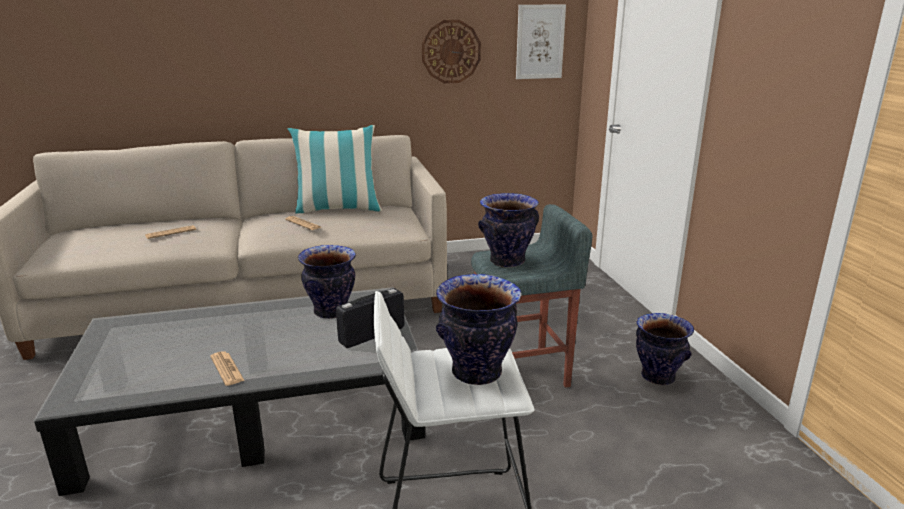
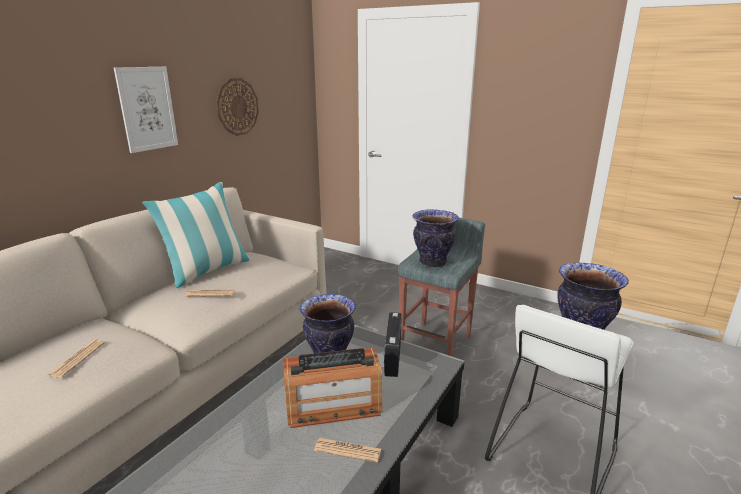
camera: 45 degrees left, 0 degrees up
picture [516,5,566,79] -> picture moved to [114,67,178,153]
vase [636,313,694,385] -> none
none -> radio [283,348,382,428]

